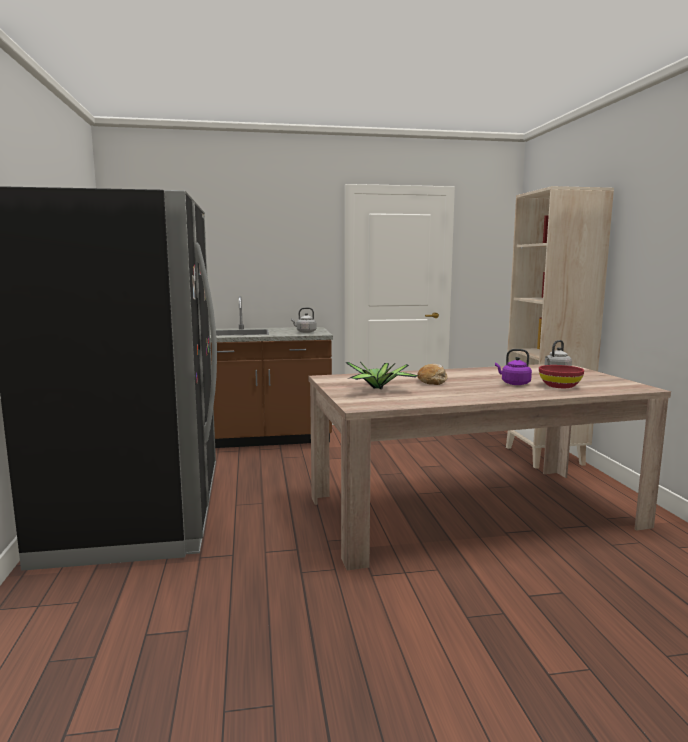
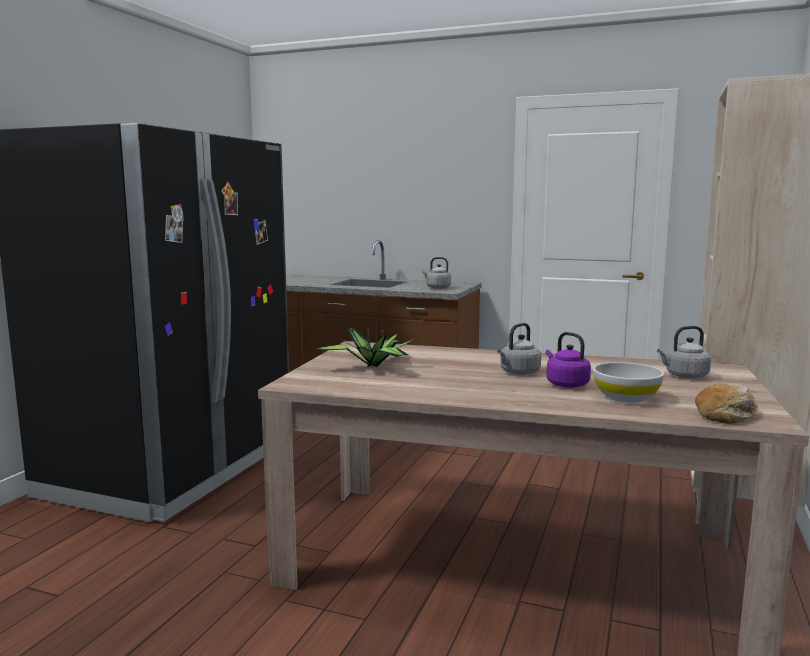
camera: 30 degrees right, 0 degrees up
bread [417,364,447,385] -> bread moved to [695,383,758,424]
red bowl [539,365,584,388] -> white bowl [593,362,664,403]
none -> grey kettle [497,323,541,375]

